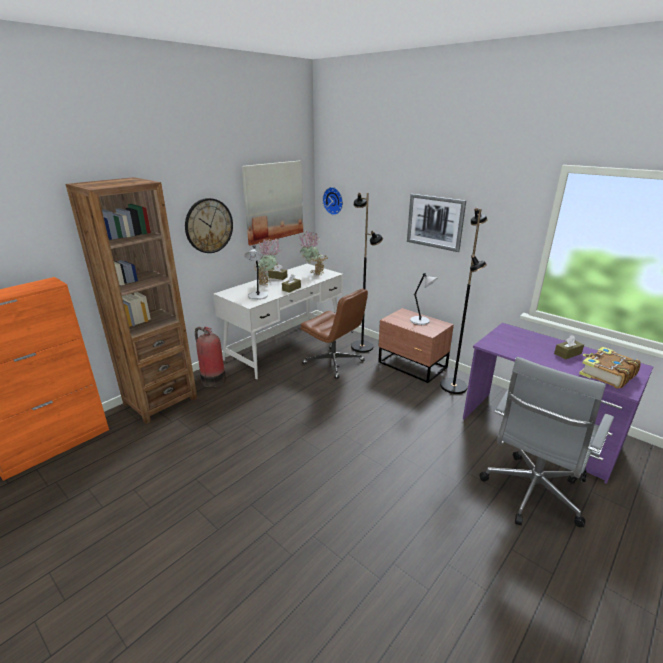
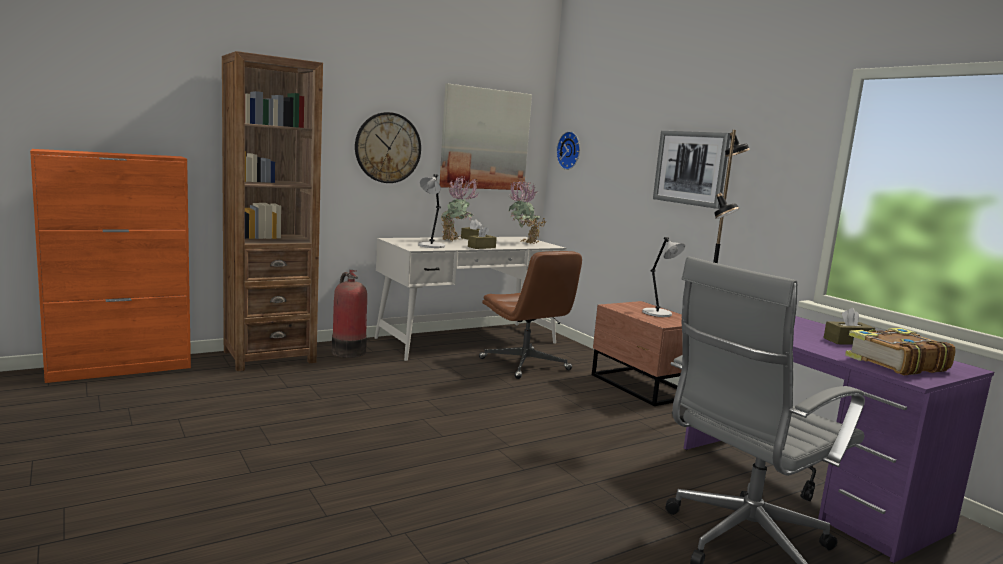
camera: 15 degrees right, 15 degrees down
black floor lamp [351,193,383,353] -> none

